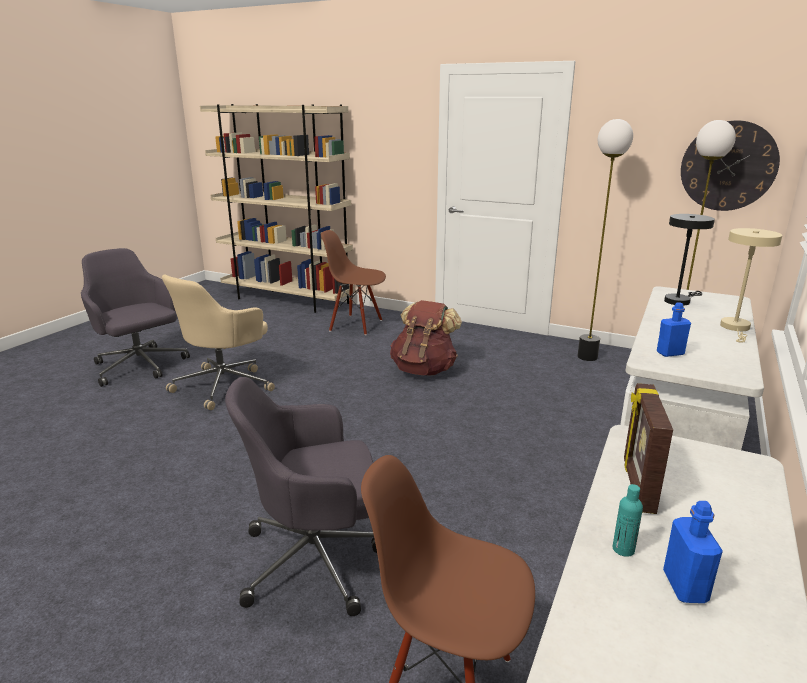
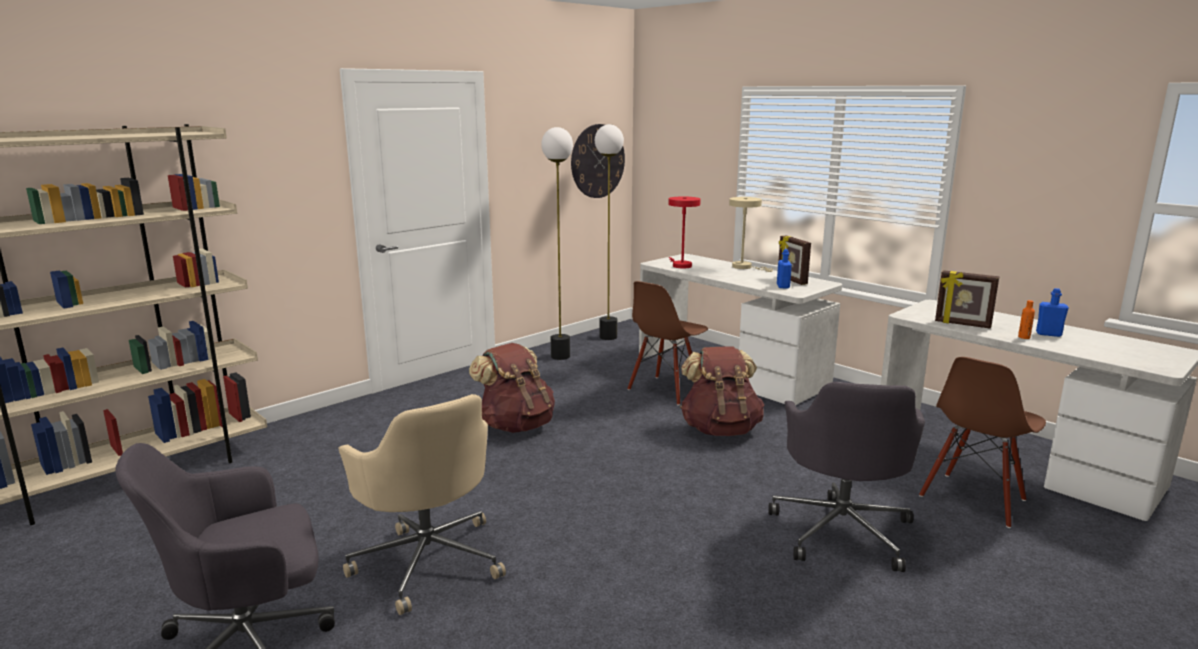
camera: 70 degrees left, 5 degrees down
brown chair [321,230,386,335] -> brown chair moved to [627,281,708,406]
turquoise bottle [612,484,643,557] -> orange bottle [1018,300,1035,339]
black table lamp [664,214,715,306] -> red table lamp [668,196,701,268]
none -> brown backpack [680,346,764,436]
none -> picture frame [779,236,811,285]

